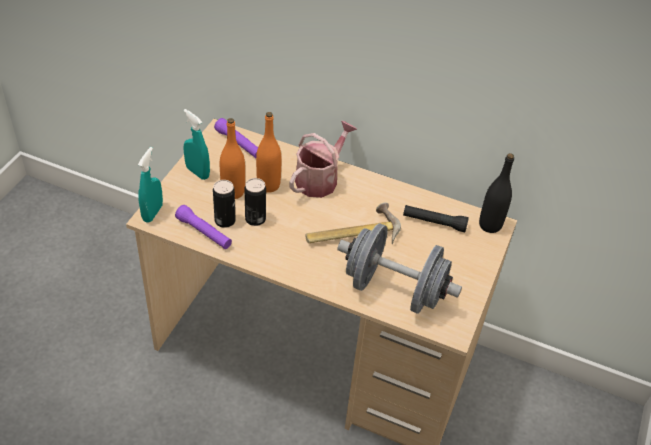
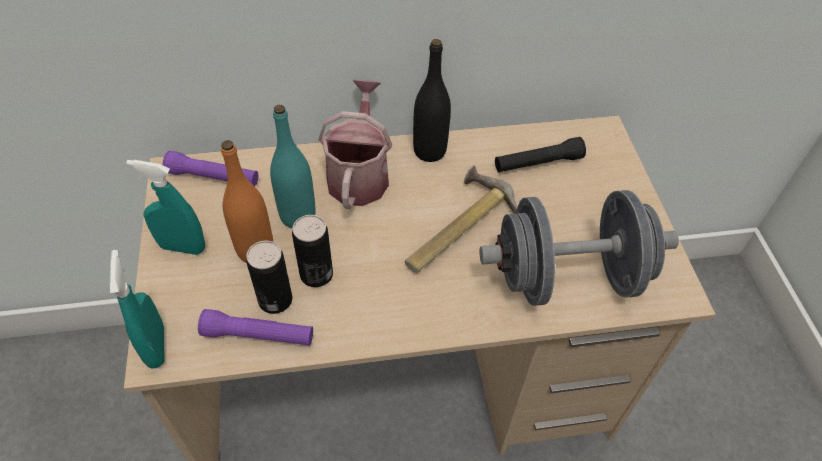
camera: 30 degrees left, 5 degrees up
orange bottle [256,112,281,193] -> turquoise bottle [270,105,315,228]
black bottle [479,153,514,233] -> black bottle moved to [413,39,451,162]

